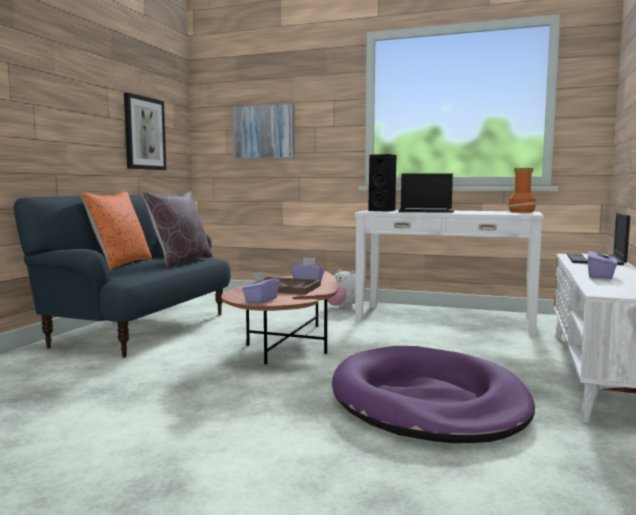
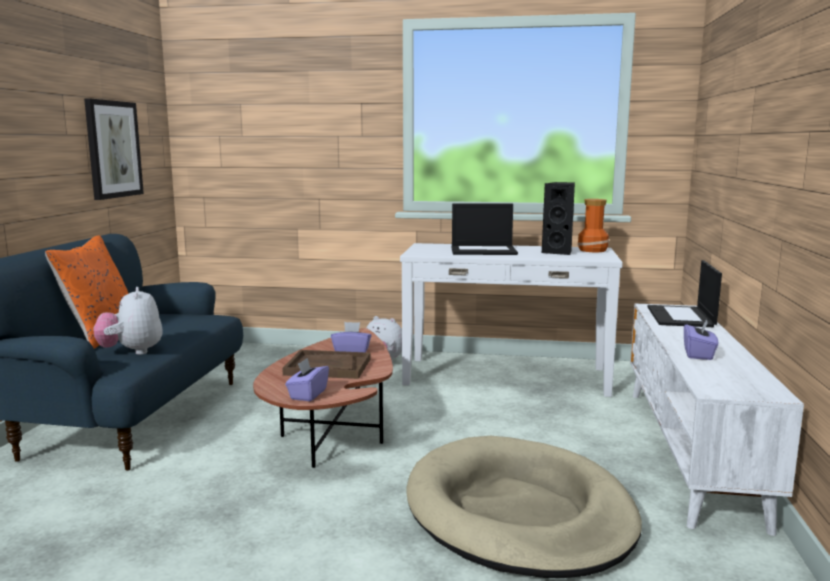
camera: 10 degrees left, 5 degrees up
brown pillow [143,191,213,267] -> none
picture [232,103,295,159] -> none
purple dog bed [332,346,535,443] -> beige dog bed [406,436,642,578]
black speaker [368,154,396,212] -> black speaker moved to [542,182,575,255]
none -> plush toy [93,287,163,355]

